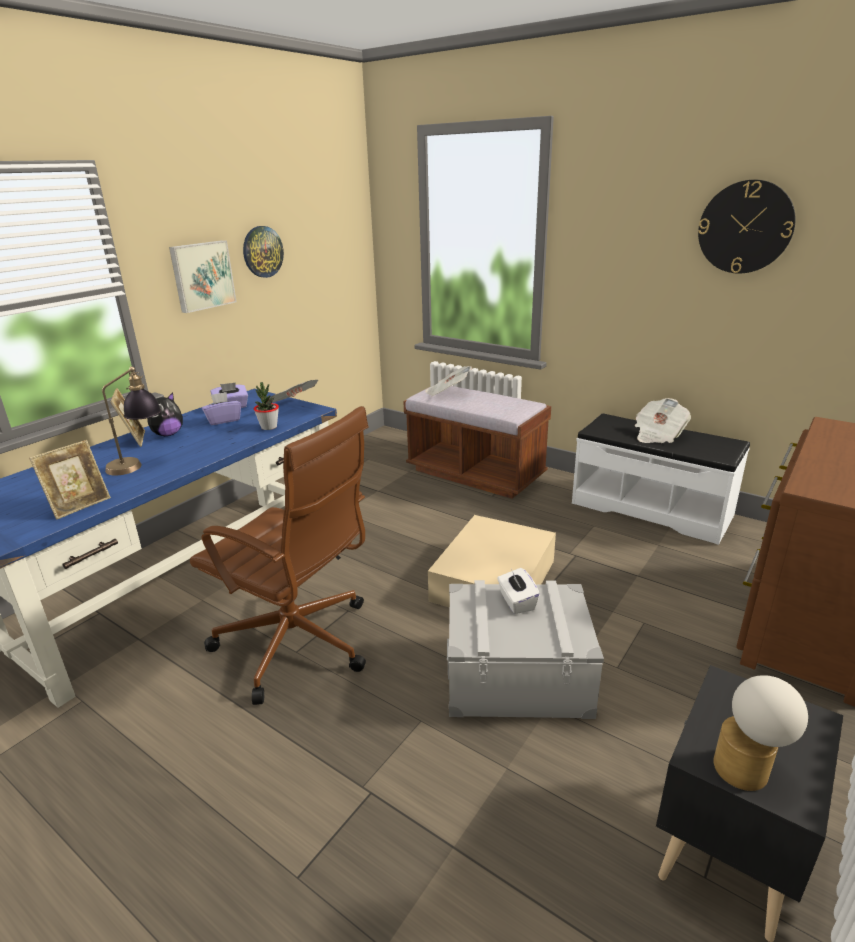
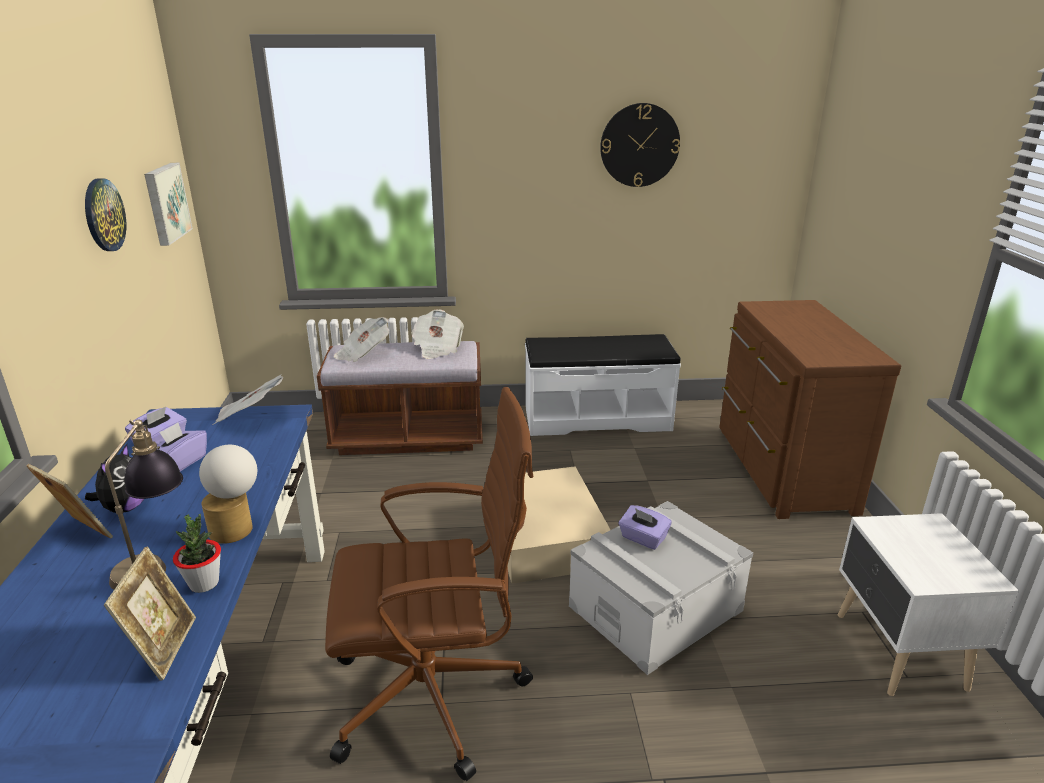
camera: 40 degrees left, 0 degrees up
picture [169,240,237,313] -> picture moved to [144,163,193,246]
potted plant [254,382,279,430] -> potted plant moved to [173,514,221,593]
white tissue box [497,568,540,614] -> purple tissue box [619,505,672,550]
newspaper [635,398,691,443] -> newspaper moved to [411,310,464,359]
black nightstand [656,665,843,942] -> white nightstand [838,513,1019,696]
table lamp [713,675,808,791] -> table lamp moved to [199,445,257,544]

